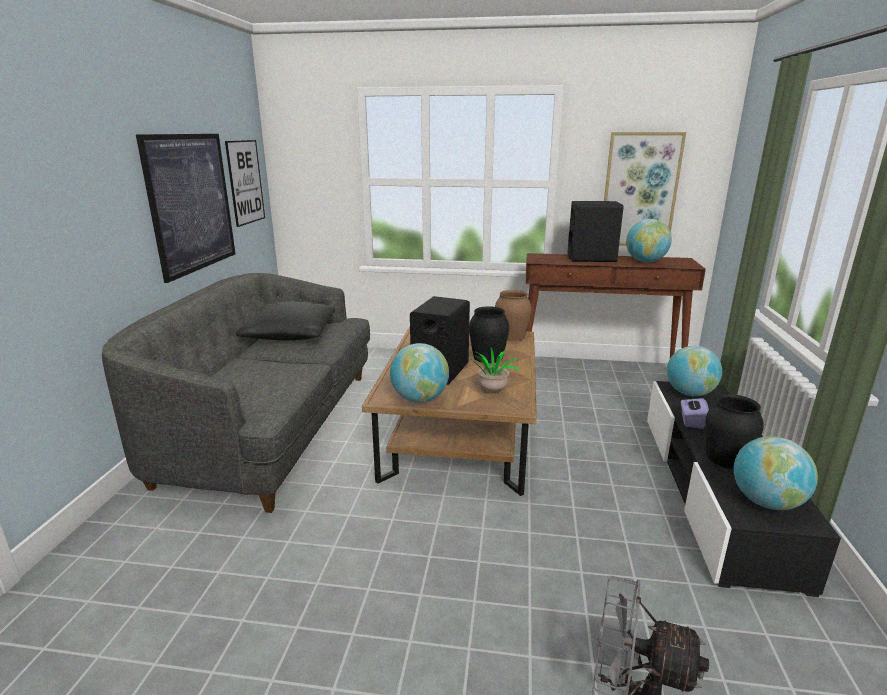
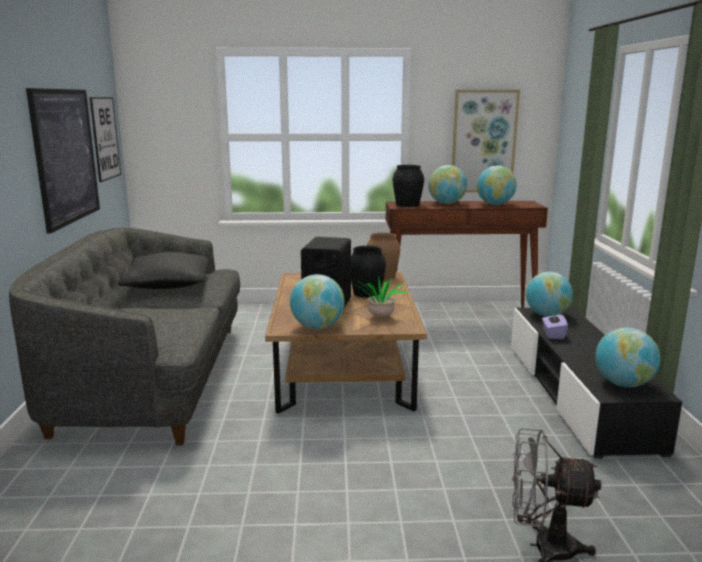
camera: 10 degrees left, 5 degrees down
black speaker [567,201,623,262] -> globe [428,165,467,204]
black vase [705,394,764,469] -> black vase moved to [393,165,424,207]

